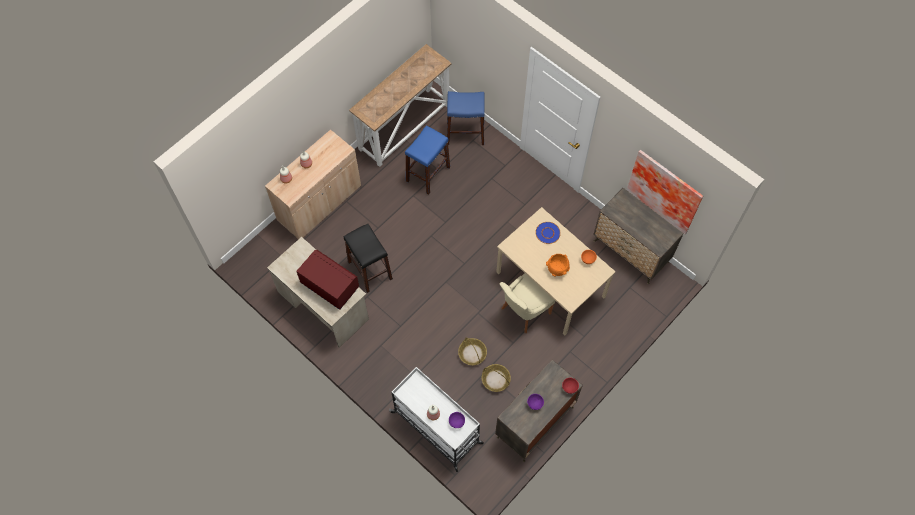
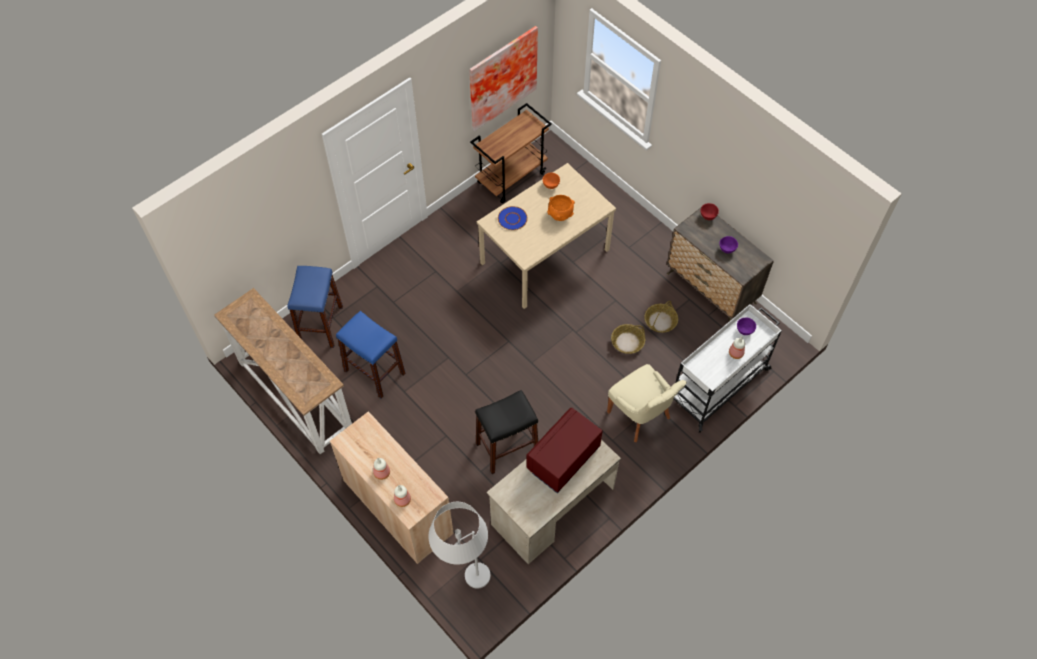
camera: 85 degrees left, 5 degrees down
beige chair [499,273,555,333] -> beige chair moved to [607,364,687,442]
dresser [593,188,684,284] -> brown cart [470,103,552,203]
none -> white floor lamp [429,502,491,589]

